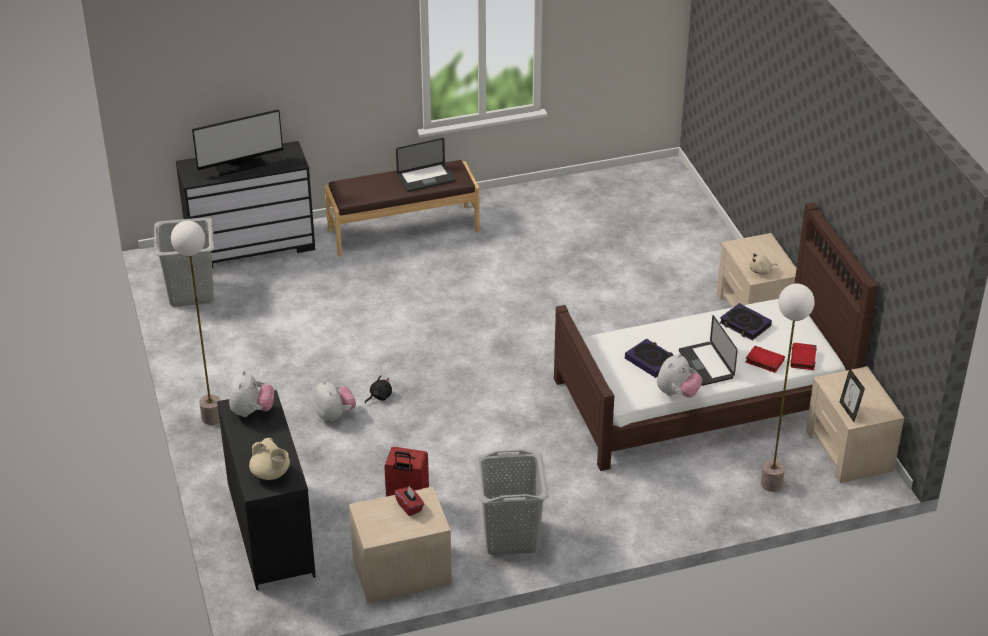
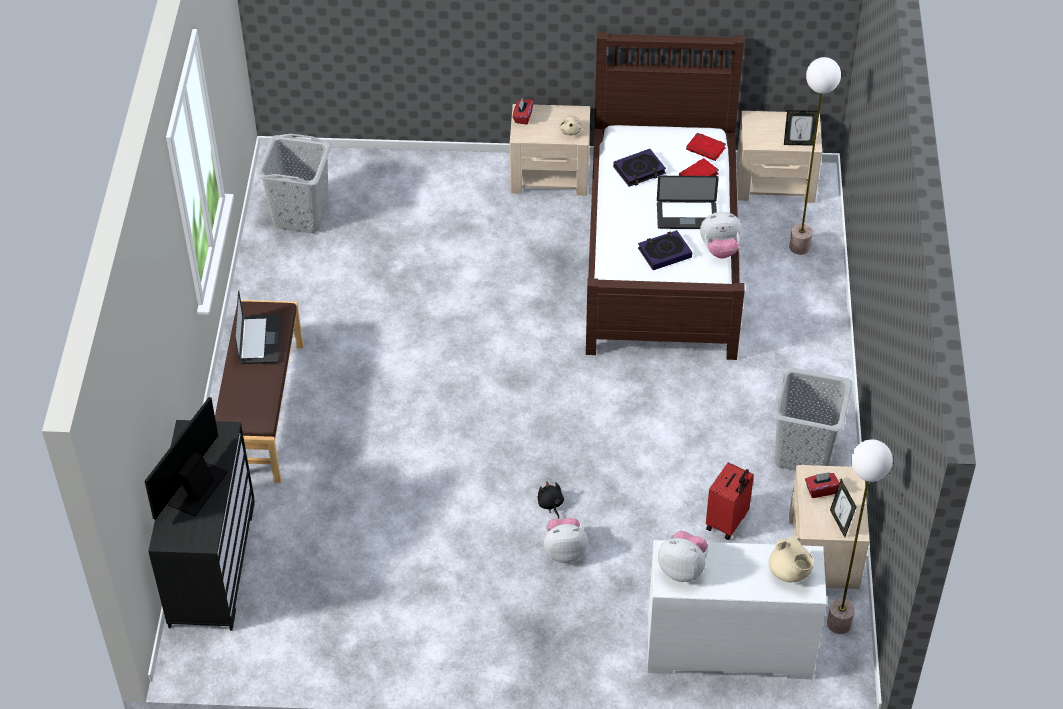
camera: 70 degrees left, 10 degrees up
grey laundry basket [154,217,214,307] -> grey laundry basket moved to [256,134,332,233]
floor lamp [171,221,221,425] -> floor lamp moved to [827,439,893,634]
monitor [192,109,283,176] -> monitor turned 150 degrees counterclockwise [144,397,228,520]
black dresser [217,390,315,590] -> white dresser [648,540,827,679]
beige teapot [249,438,290,480] -> beige teapot turned 90 degrees clockwise [769,535,814,583]
plush toy [657,353,702,398] -> plush toy turned 120 degrees clockwise [700,212,741,259]
none -> red tissue box [513,99,534,125]
none -> picture frame [830,479,856,537]

